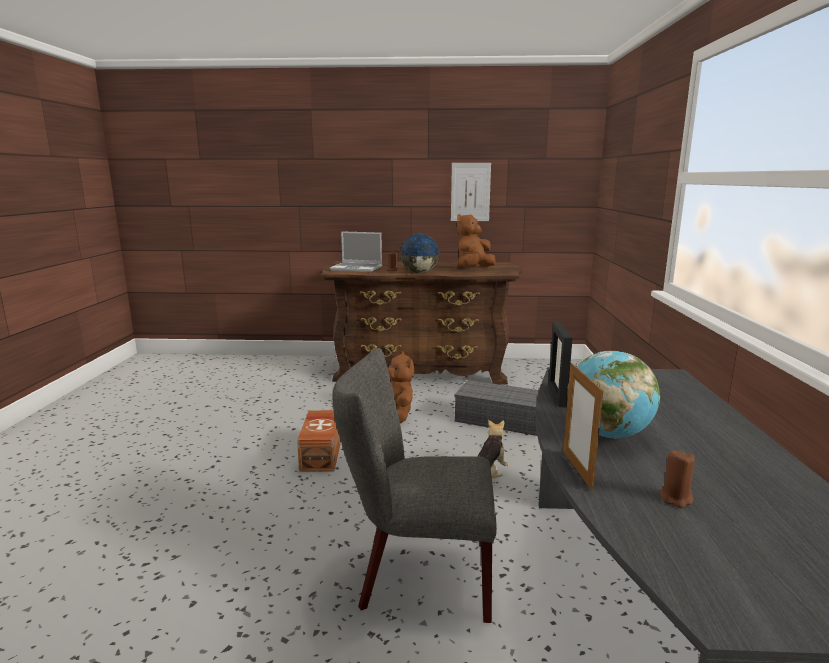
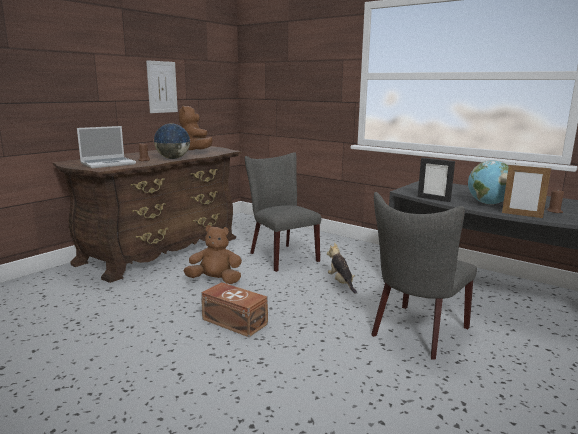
camera: 55 degrees left, 0 degrees up
grey storage box [454,380,539,436] -> grey chair [245,152,321,272]

